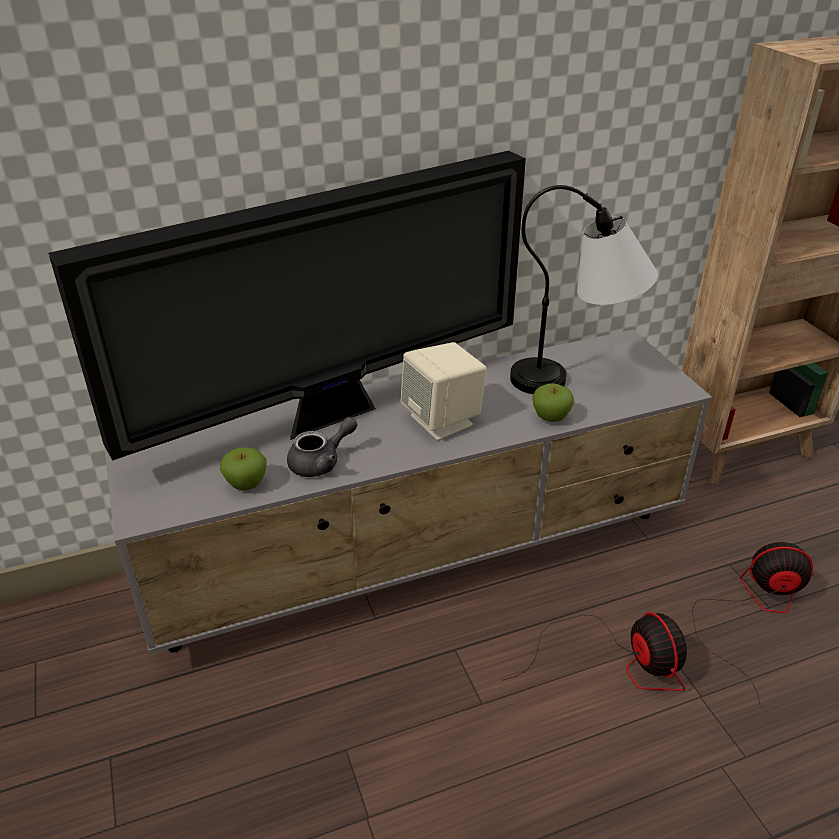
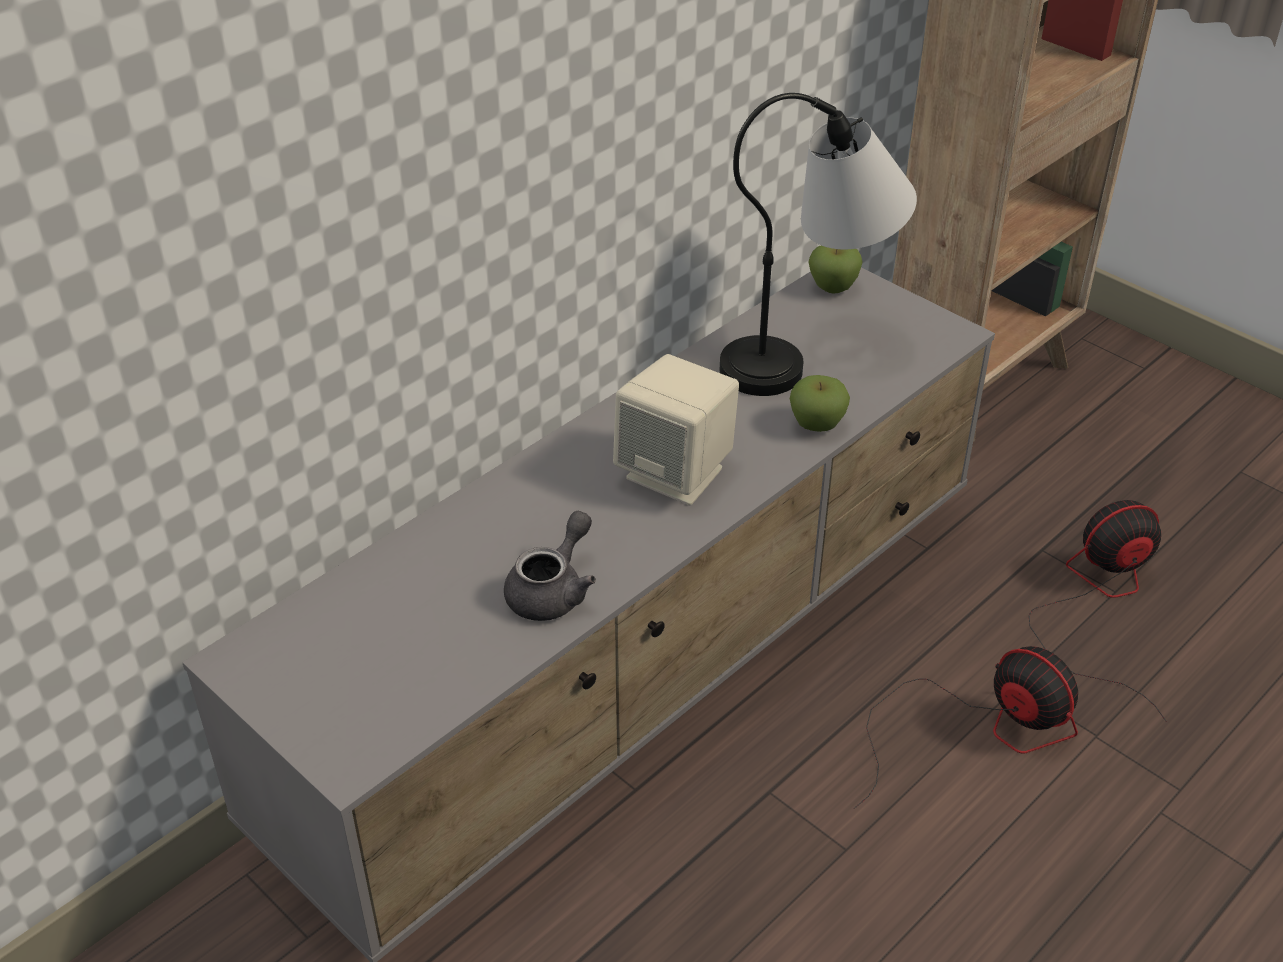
camera: 25 degrees left, 5 degrees up
television [48,151,526,461] -> none
apple [220,447,266,490] -> apple moved to [808,246,863,293]

